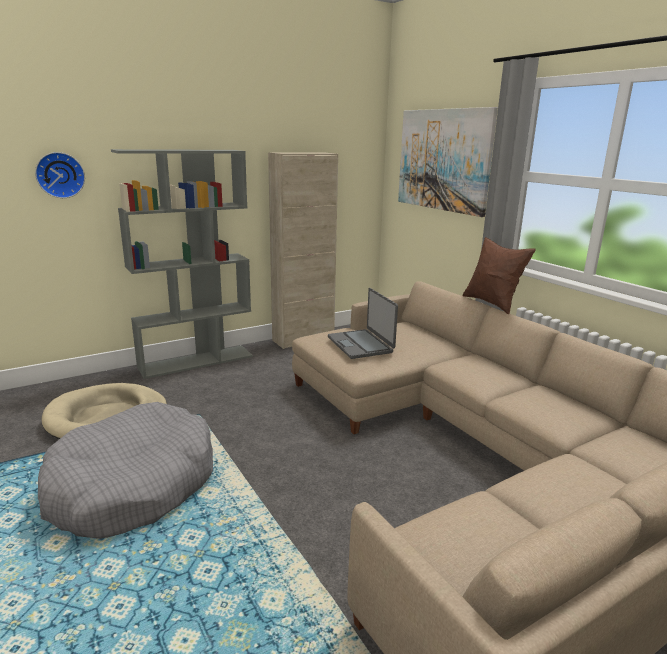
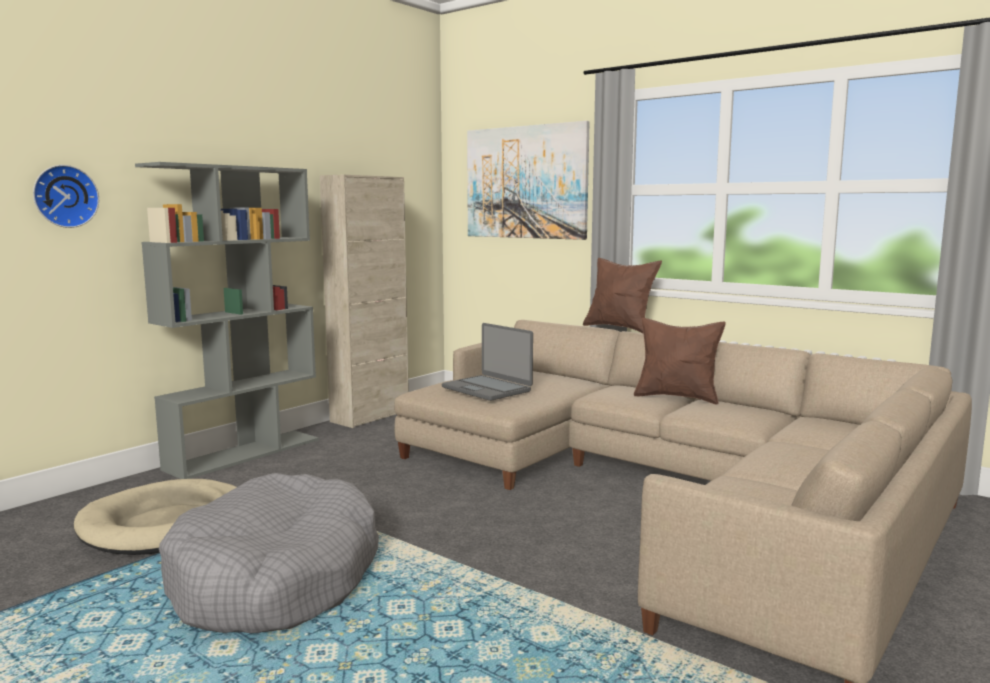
camera: 20 degrees left, 10 degrees down
none -> brown pillow [634,318,726,405]

